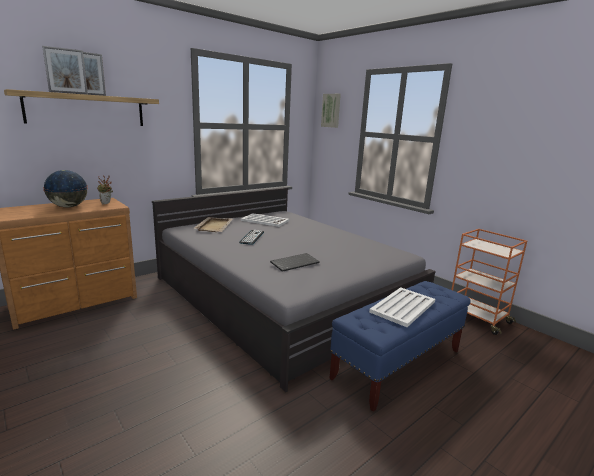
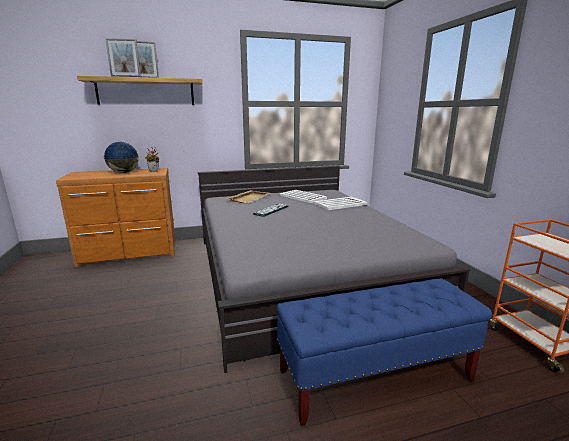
camera: 25 degrees right, 0 degrees up
keyboard [270,253,320,272] -> none
picture [321,94,341,128] -> none
white tray [369,287,435,327] -> white tray moved to [314,197,367,210]

